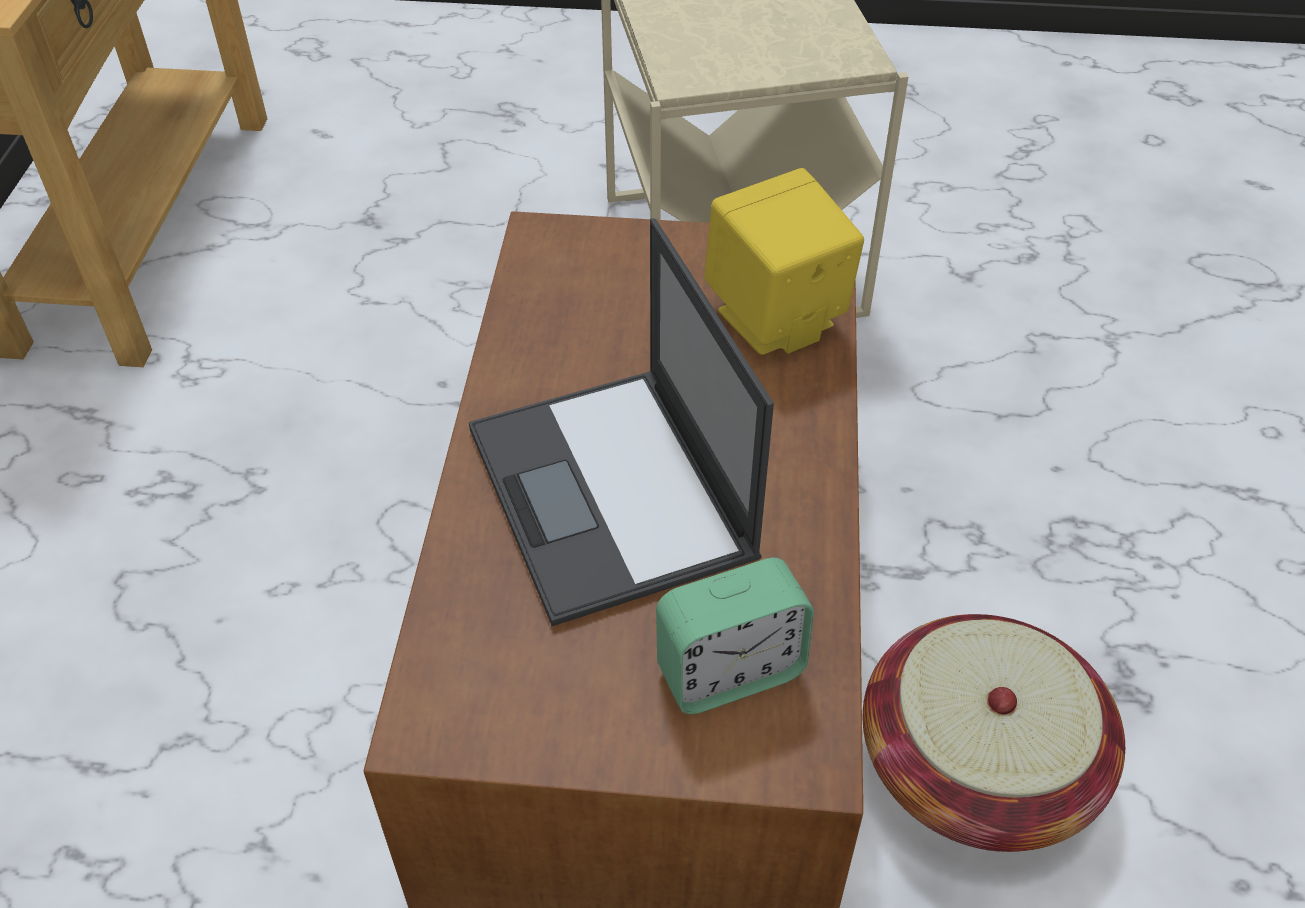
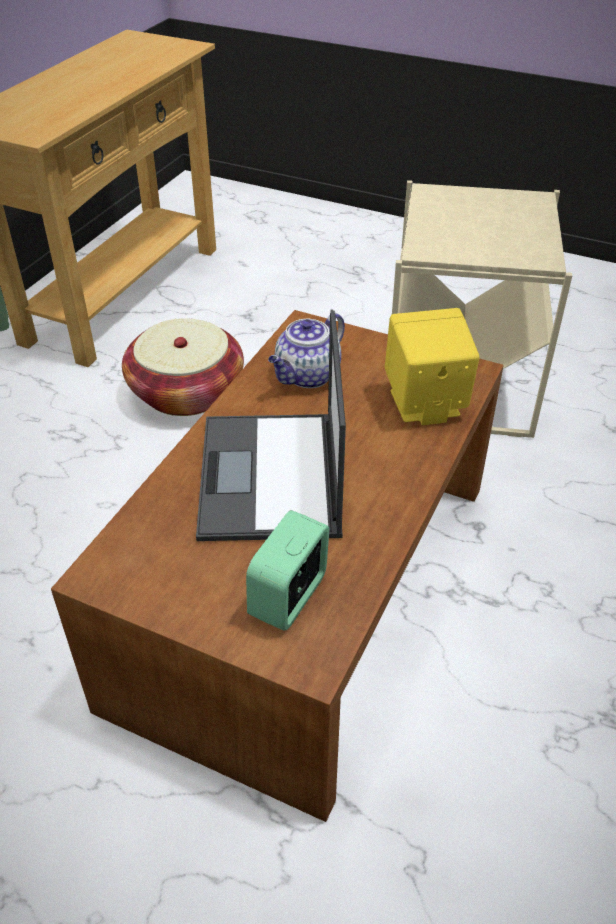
camera: 20 degrees right, 5 degrees down
alarm clock [656,558,814,714] -> alarm clock turned 120 degrees clockwise [246,510,330,631]
basket [863,614,1125,852] -> basket moved to [122,318,244,416]
none -> teapot [268,313,345,388]

